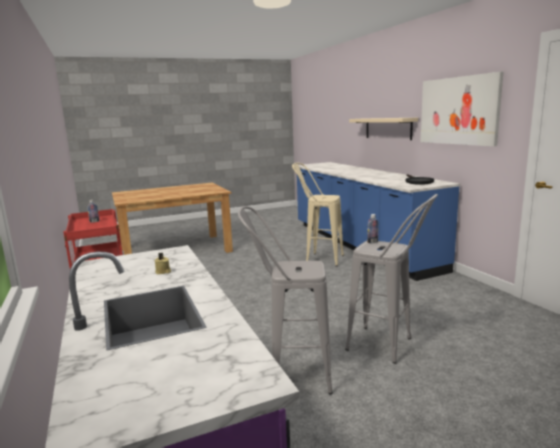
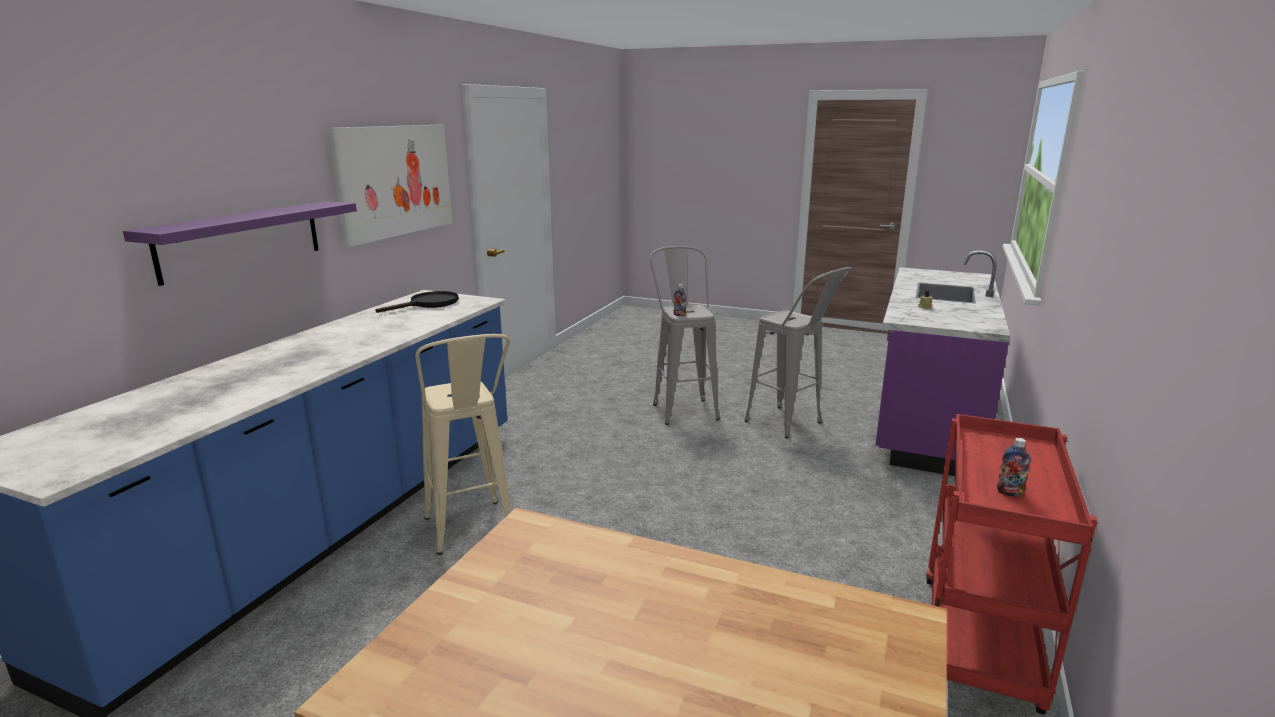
camera: 135 degrees left, 5 degrees up
beige shelf [349,118,418,140] -> purple shelf [123,201,357,286]

